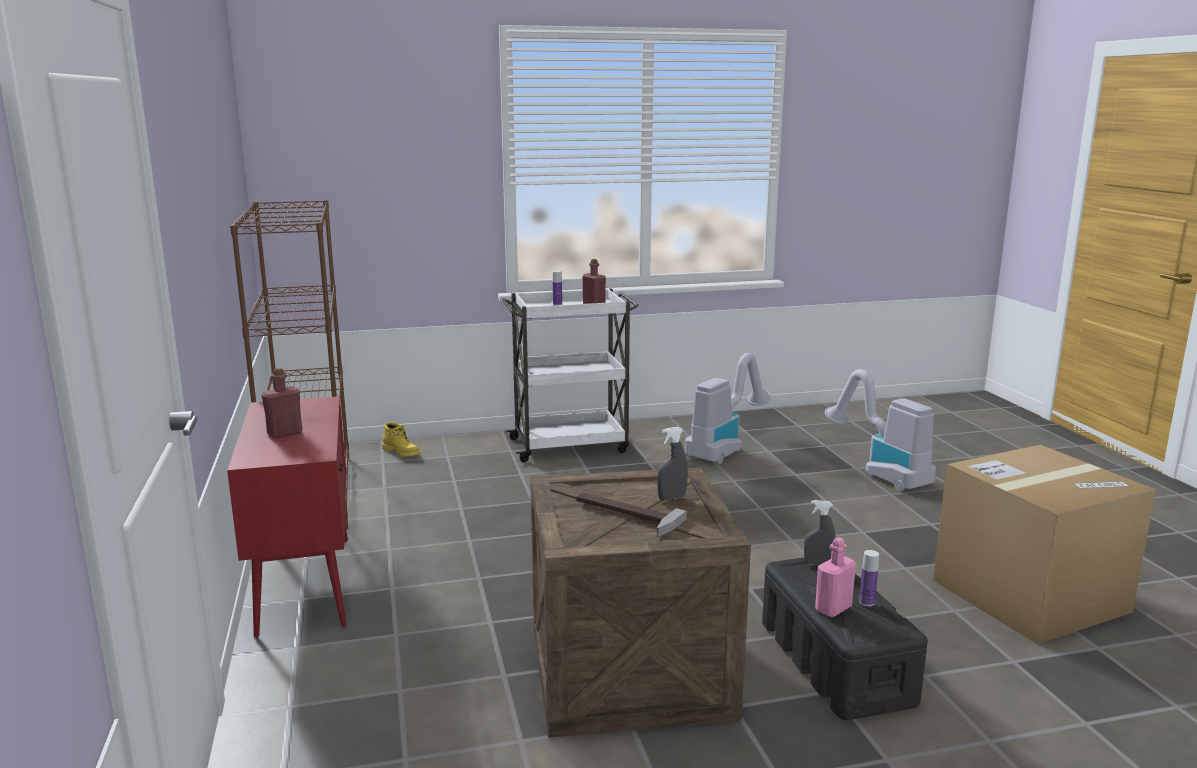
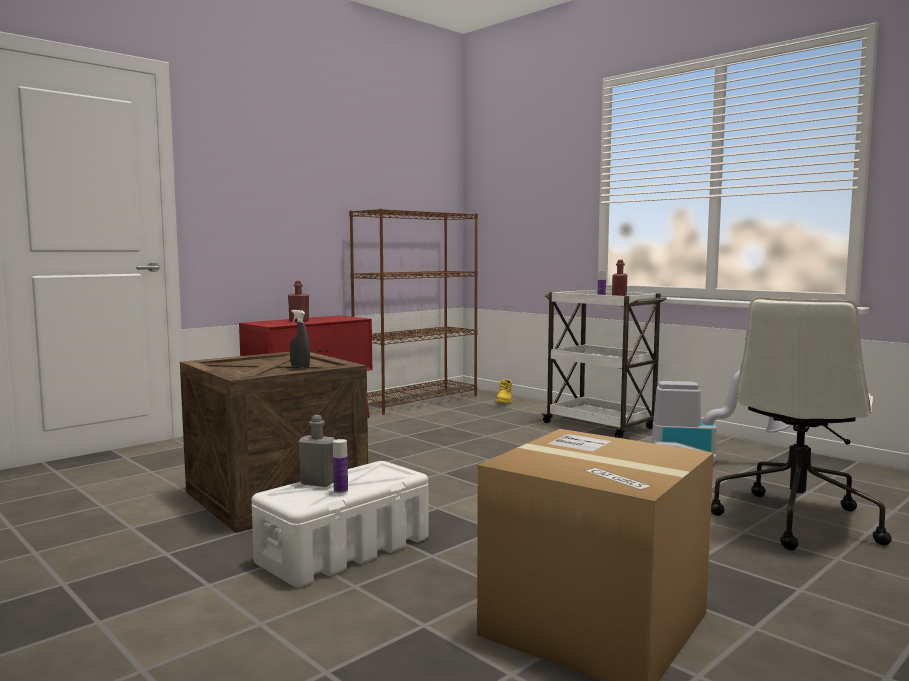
camera: 60 degrees right, 10 degrees down
hammer [576,492,687,537] -> none
black storage box [762,558,928,720] -> white storage box [252,461,429,587]
grey spray bottle [804,500,836,565] -> none
pink bottle [815,537,856,617] -> grey bottle [299,415,335,487]
vacuum cleaner [825,369,936,491] -> white office chair [711,298,892,550]

